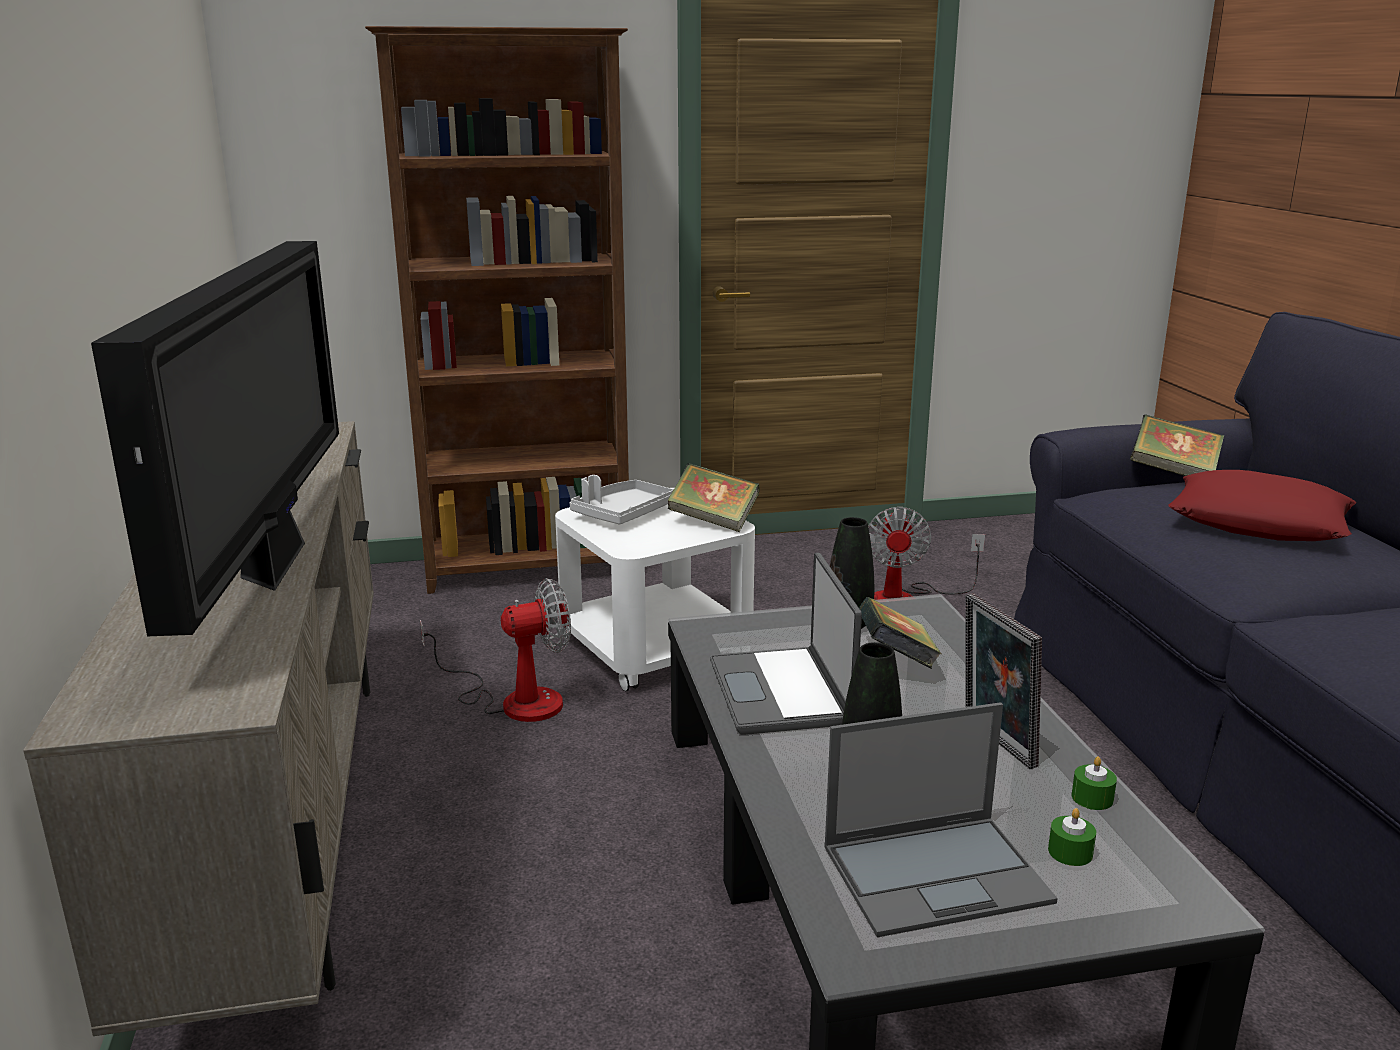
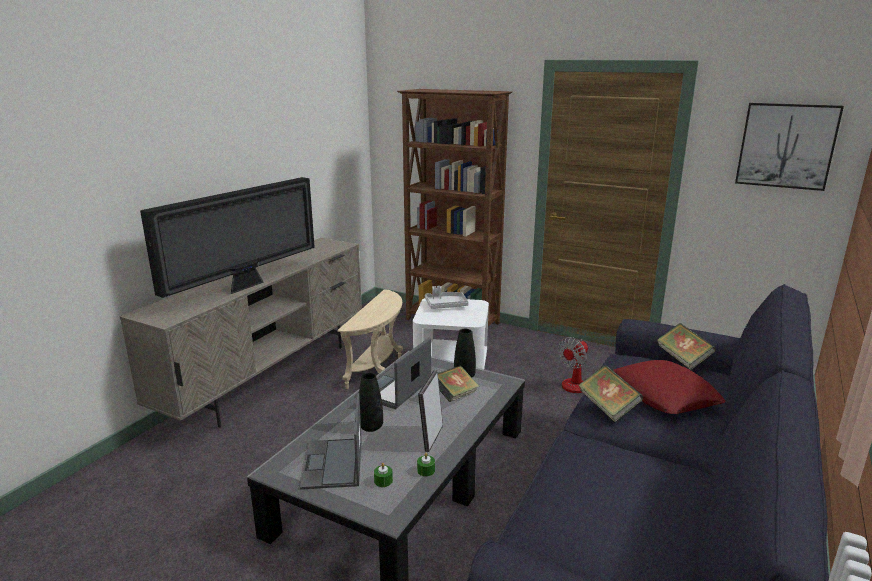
camera: 40 degrees right, 0 degrees up
fan [420,578,571,722] -> beige side table [337,289,403,389]
book [667,463,760,532] -> book moved to [578,365,643,422]
laptop [824,702,1058,937] -> laptop turned 60 degrees clockwise [300,393,362,489]
none -> picture [735,103,844,191]

